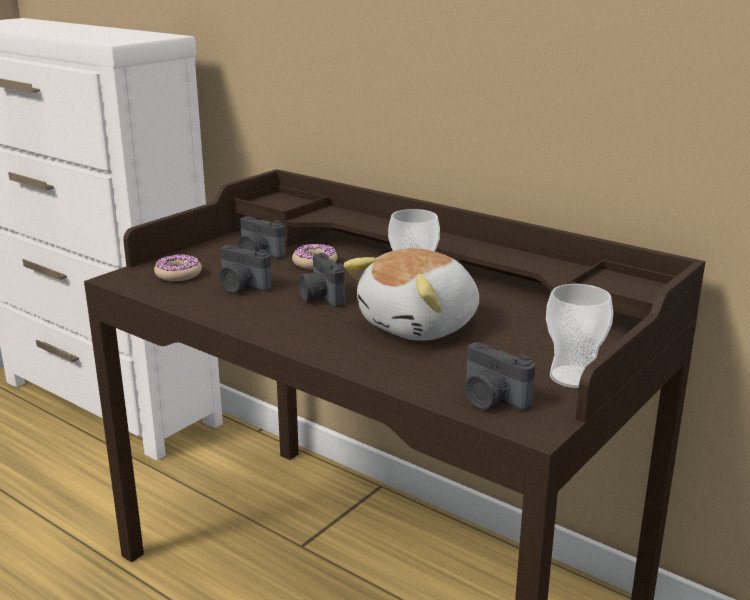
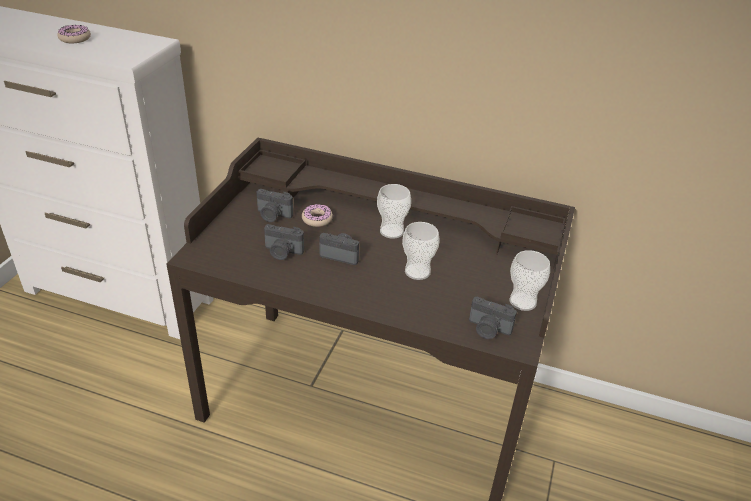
camera: 20 degrees left, 15 degrees up
donut [154,254,202,281] -> donut moved to [57,25,91,43]
camera [299,253,345,308] -> camera turned 150 degrees clockwise [319,233,359,265]
plush toy [344,248,479,341] -> cup [402,222,440,280]

